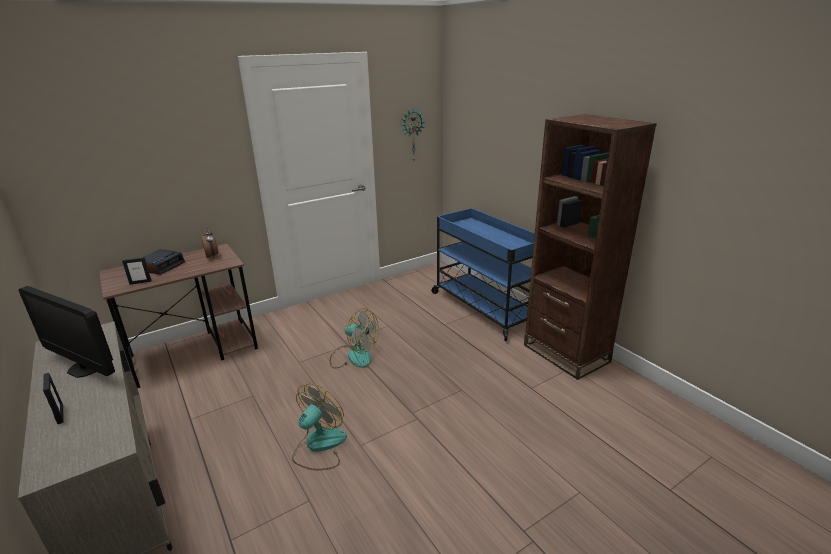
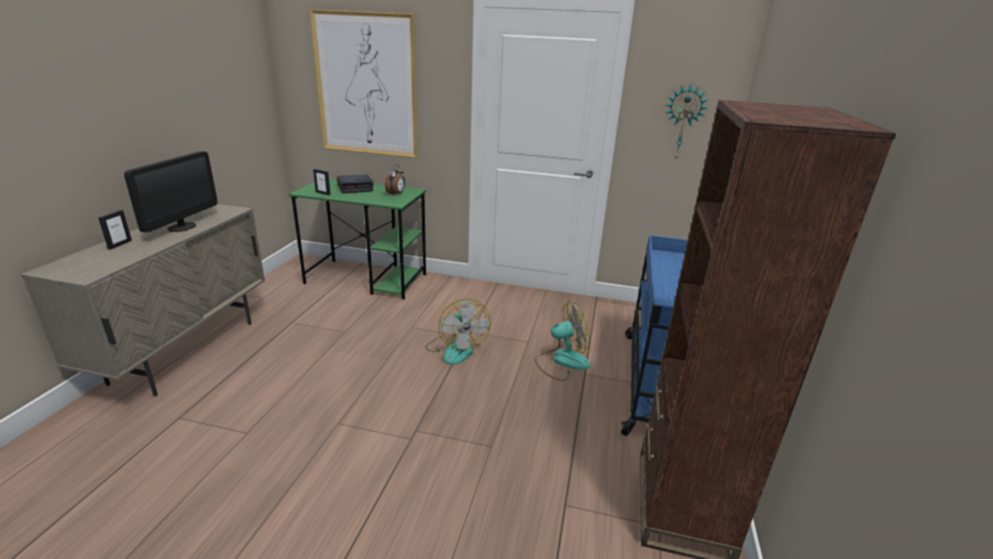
camera: 45 degrees right, 0 degrees up
monitor [18,286,115,378] -> monitor turned 150 degrees counterclockwise [124,151,218,232]
brown desk [99,244,258,388] -> green desk [289,178,427,300]
fan [292,383,347,470] -> fan moved to [535,301,590,381]
none -> picture [309,9,418,158]

